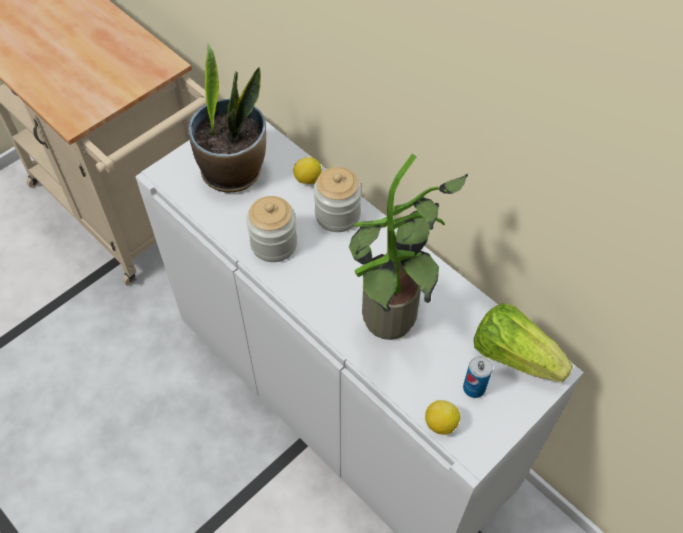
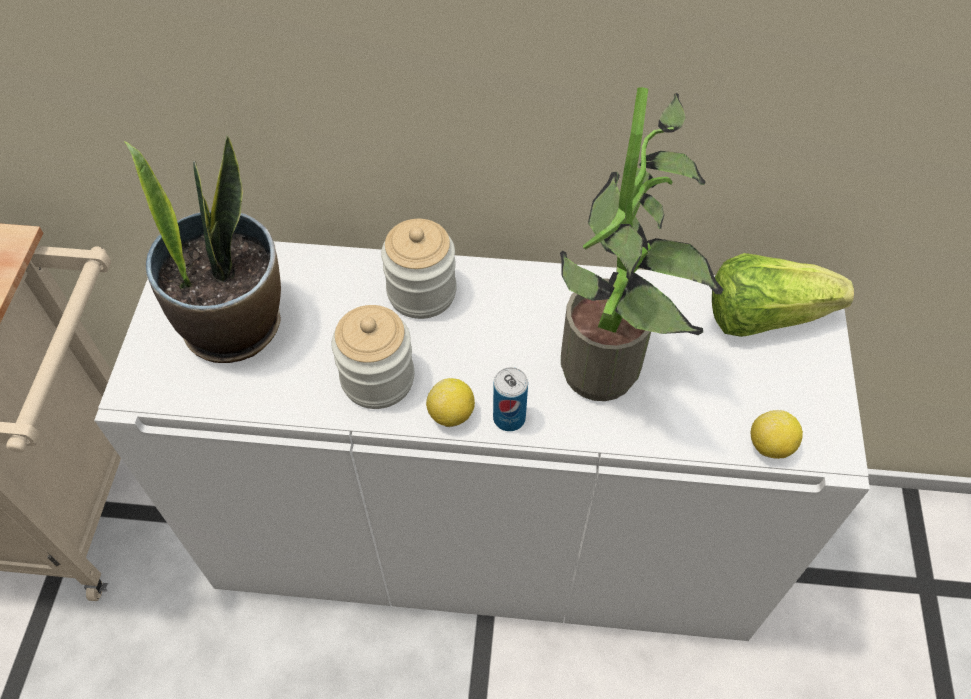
camera: 40 degrees left, 0 degrees up
lemon [293,157,322,184] -> lemon moved to [426,378,475,427]
can [463,356,493,398] -> can moved to [493,367,528,431]

